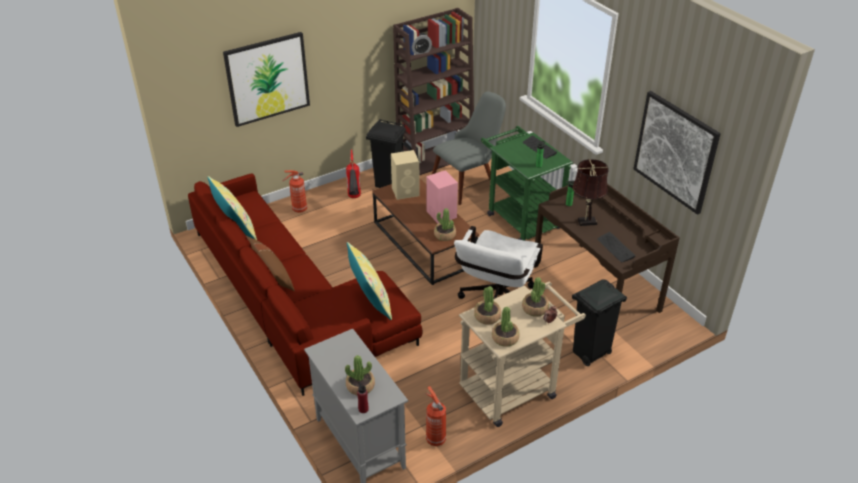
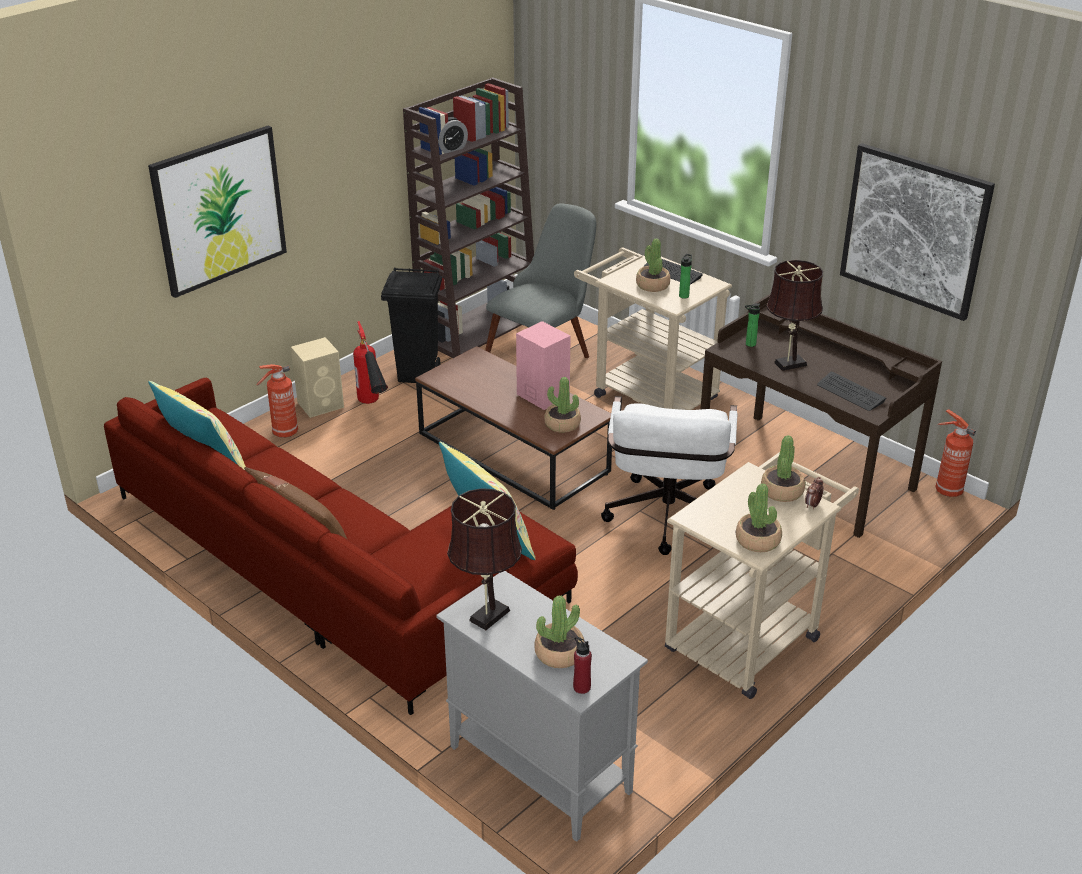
camera: 15 degrees left, 5 degrees down
beige speaker [391,150,420,200] -> beige speaker moved to [291,337,344,418]
fire extinguisher [426,386,446,446] -> fire extinguisher moved to [935,409,976,497]
potted plant [474,286,501,325] -> potted plant moved to [636,238,670,292]
green cart [481,126,573,241] -> beige cart [574,247,732,410]
black trash can [572,279,627,366] -> none
none -> brown table lamp [447,488,522,630]

